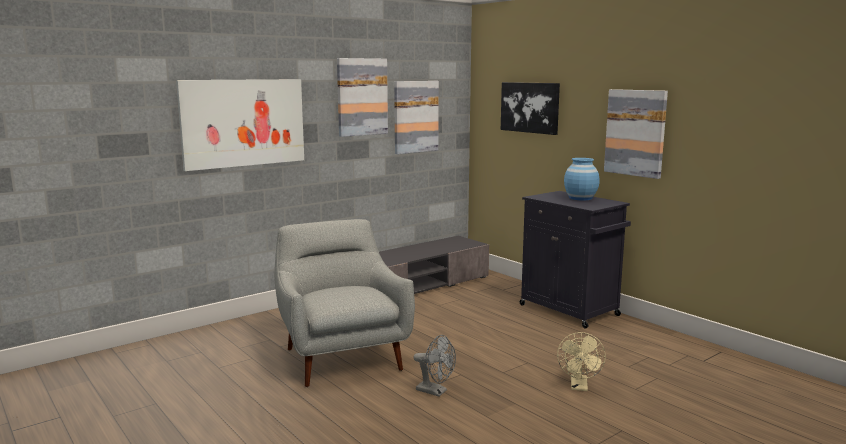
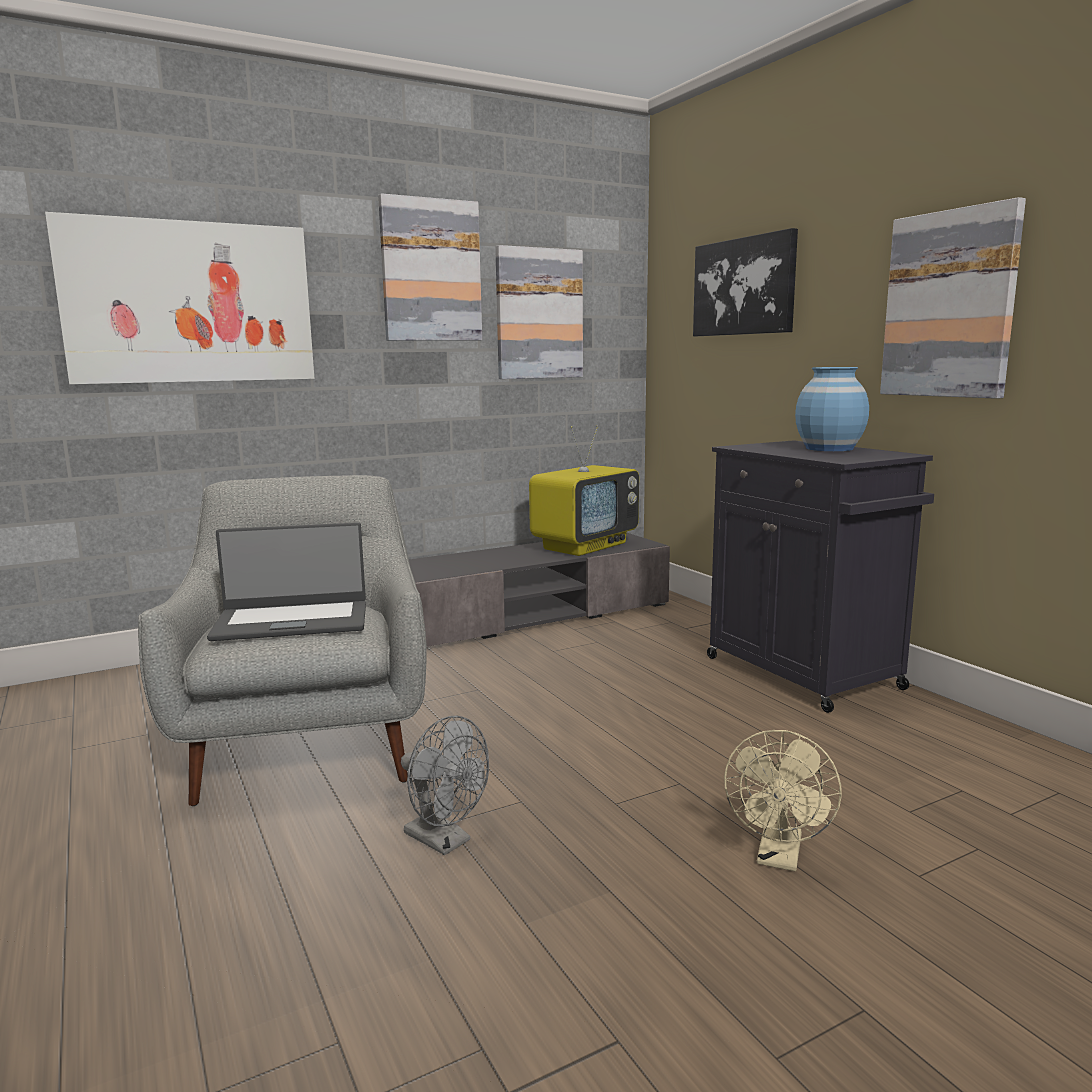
camera: 10 degrees right, 0 degrees up
none -> laptop [207,522,366,641]
none -> television [529,425,639,556]

